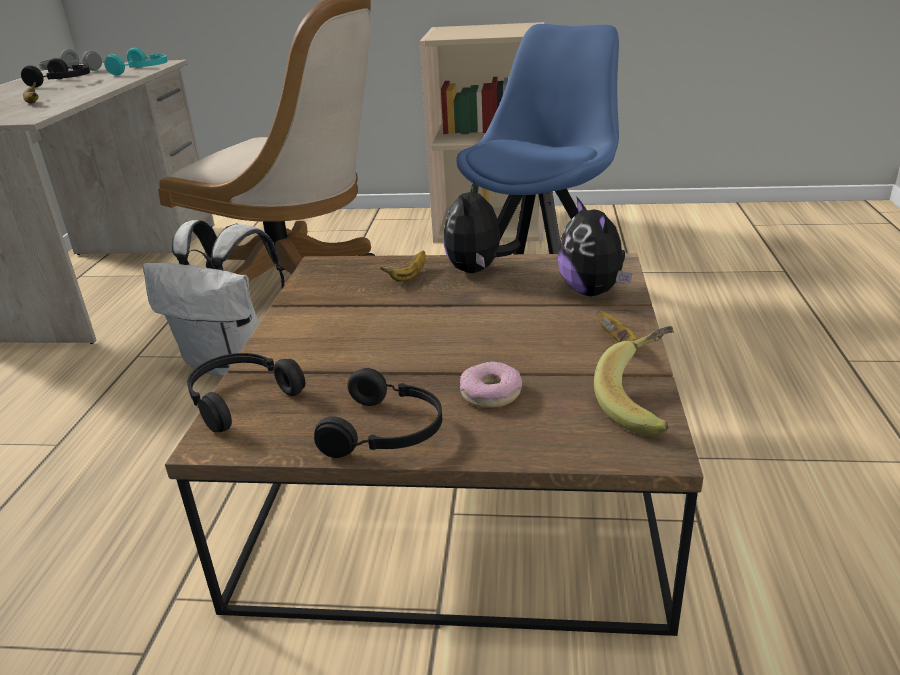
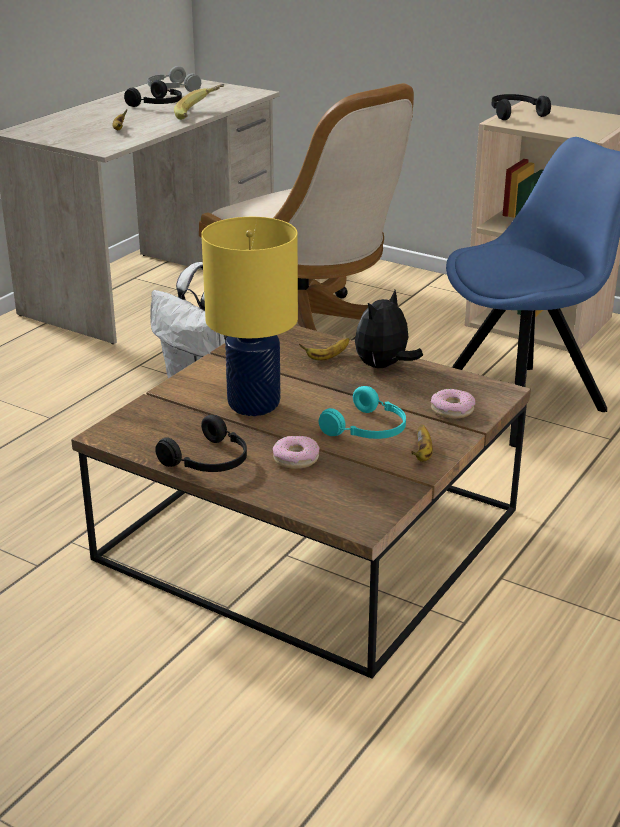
camera: 25 degrees right, 0 degrees up
turquoise headphones [104,48,168,75] -> turquoise headphones moved to [319,386,406,439]
black headphones [187,353,305,432] -> black headphones moved to [491,94,551,120]
plush toy [558,196,632,296] -> donut [431,389,476,419]
banana [594,326,674,435] -> banana moved to [174,84,224,120]
none -> yellow table lamp [201,217,298,416]

